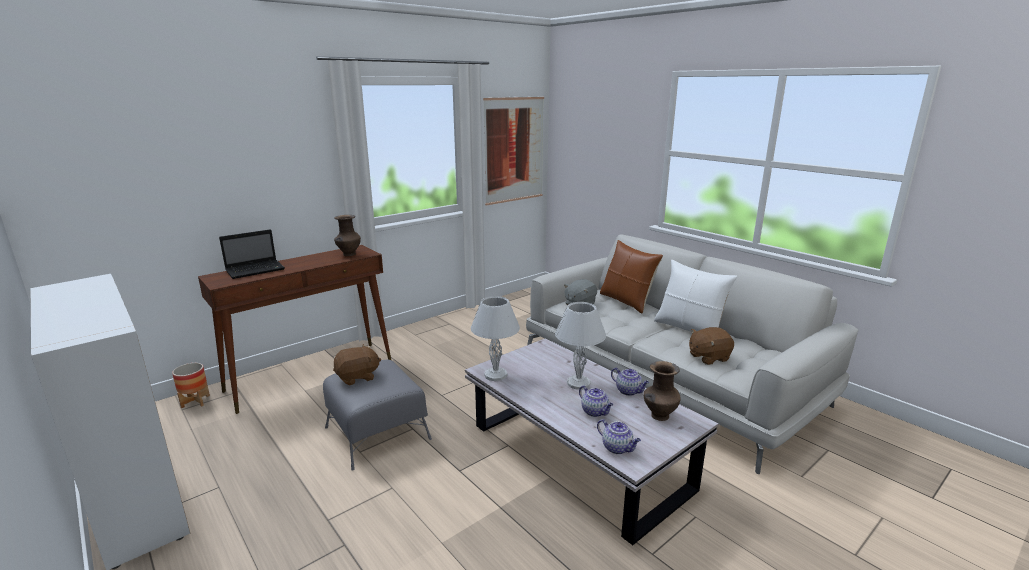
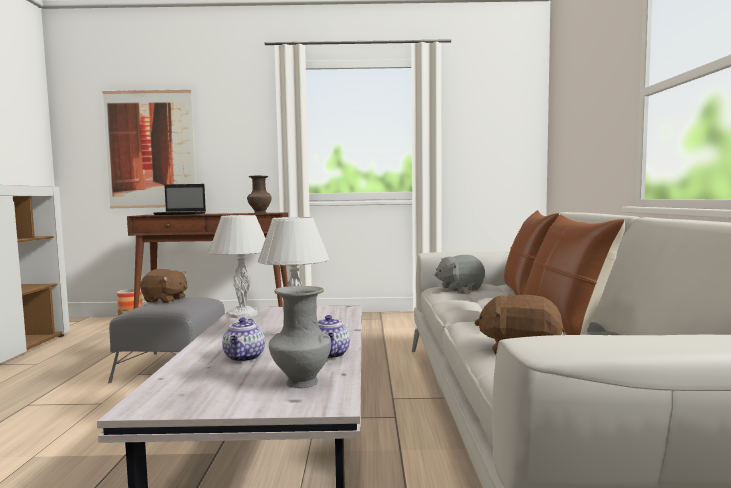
camera: 40 degrees right, 15 degrees down
picture [483,96,544,205] -> picture moved to [102,89,195,208]
teapot [597,419,641,454] -> none
brown vase [643,361,681,421] -> grey vase [269,286,331,388]
white pillow [654,260,737,332] -> brown pillow [524,214,625,335]

